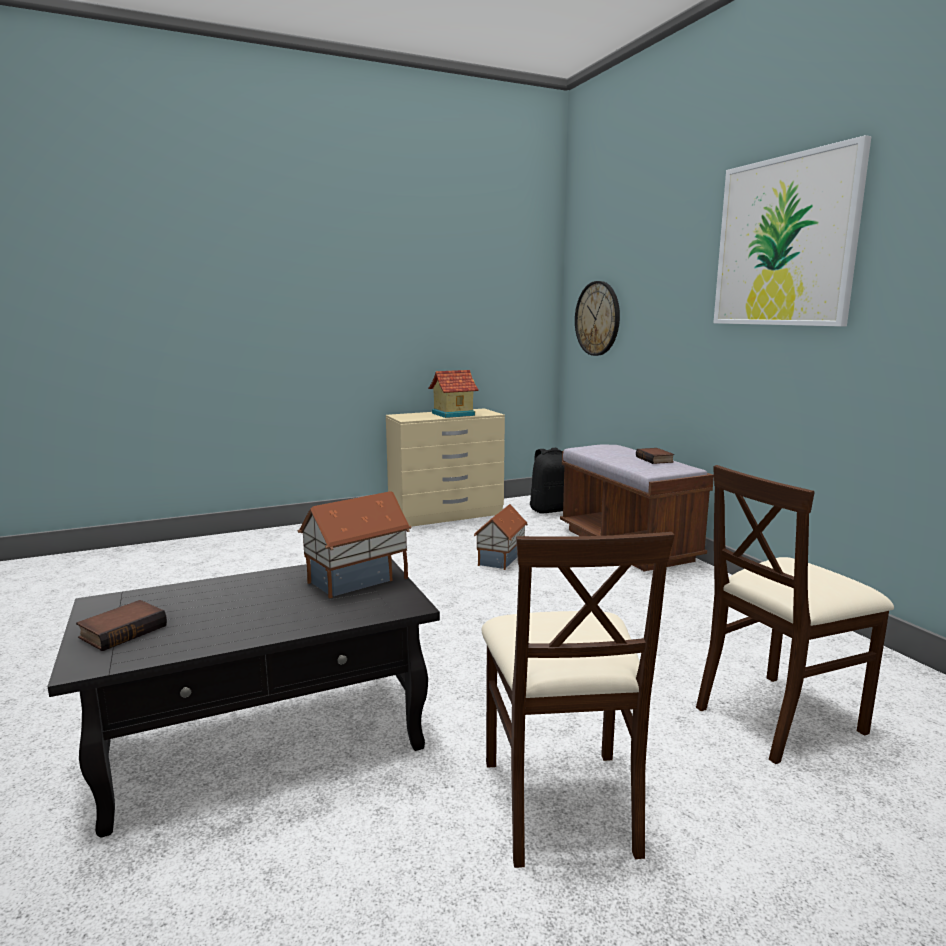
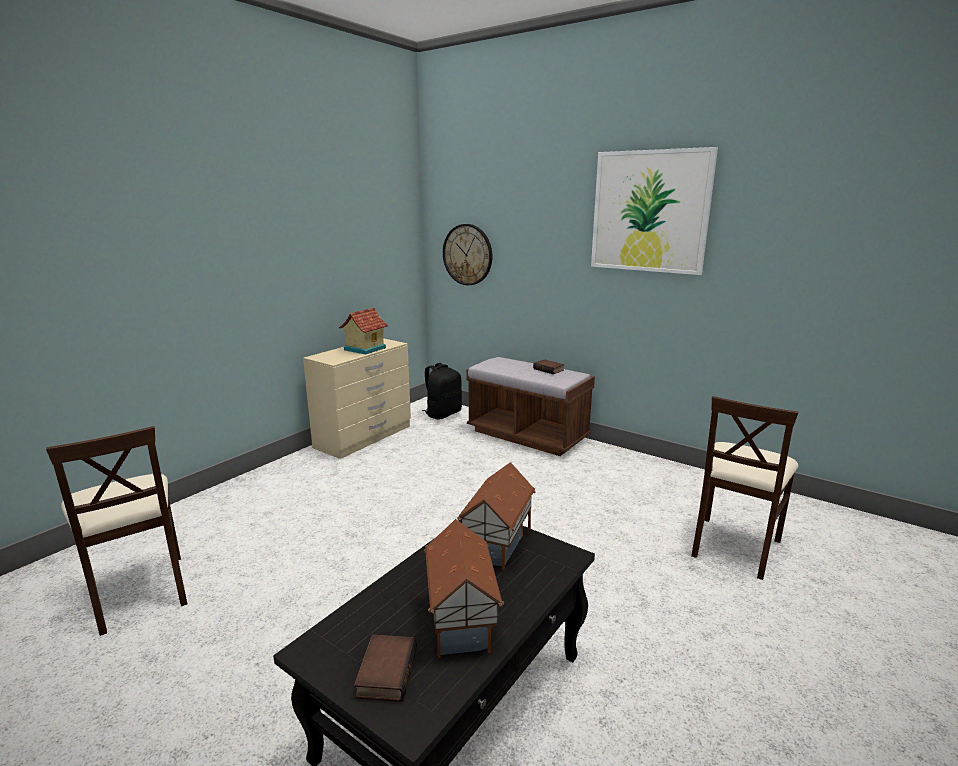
camera: 30 degrees left, 5 degrees up
toy house [474,504,528,570] -> toy house moved to [424,519,504,658]
beige chair [481,532,674,868] -> beige chair moved to [46,426,188,636]

